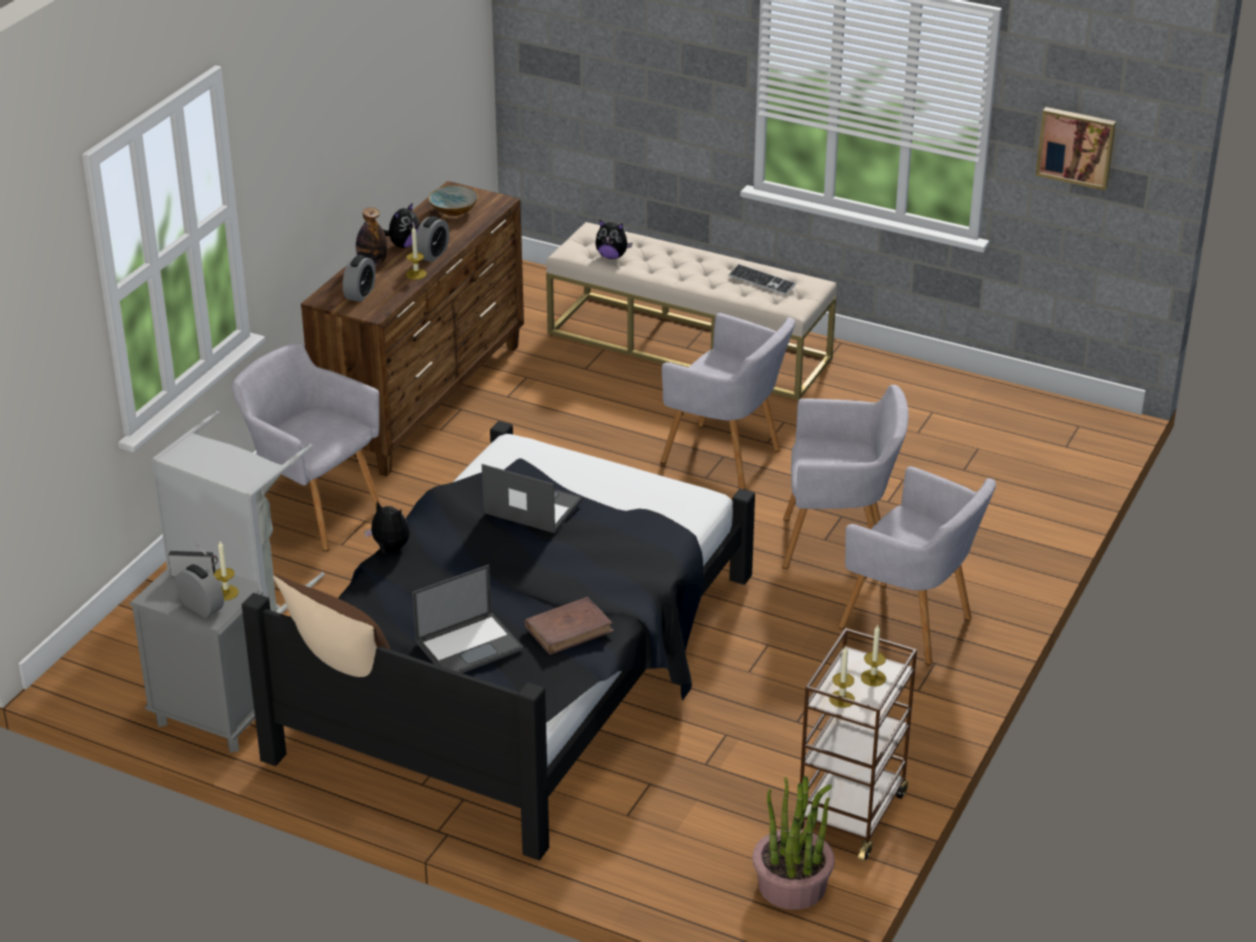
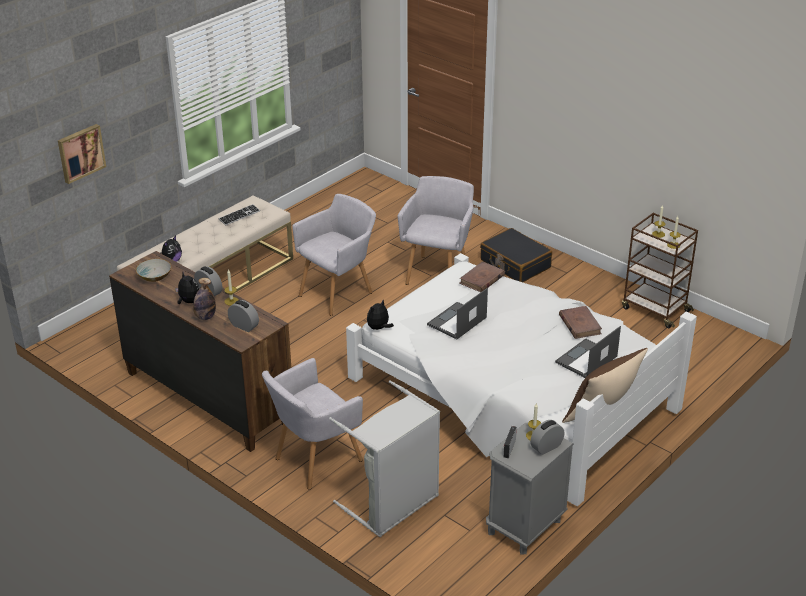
camera: 75 degrees left, 0 degrees up
black bed [242,421,755,860] -> white bed [346,253,697,506]
plush toy [364,501,409,554] -> plush toy moved to [367,300,394,330]
laptop [412,565,523,673] -> laptop turned 120 degrees counterclockwise [555,326,621,378]
potted plant [752,776,835,910] -> none
grey armchair [839,466,996,665] -> black suitcase [480,228,552,282]
picture [1036,107,1116,190] -> picture moved to [58,124,106,184]
none -> brown book [459,261,505,292]

